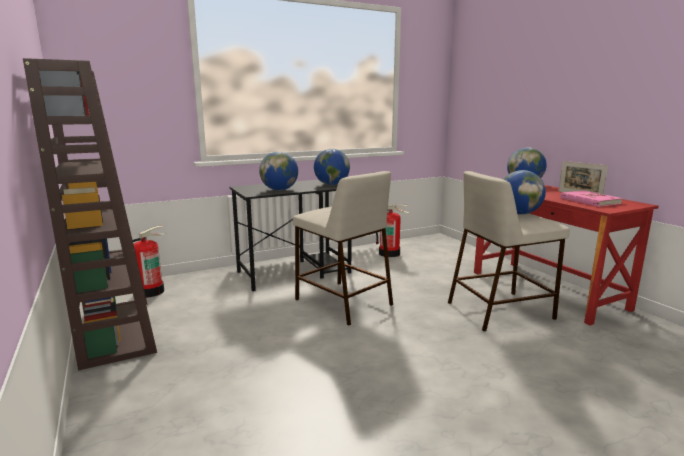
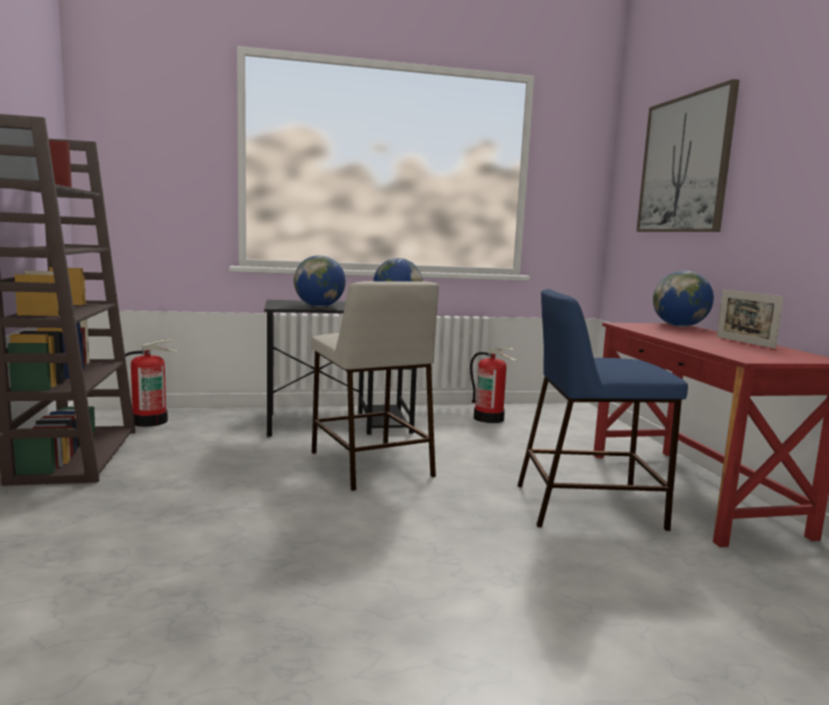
camera: 15 degrees right, 5 degrees down
beige stool [448,171,570,331] -> blue stool [517,289,688,531]
globe [503,170,546,215] -> none
pink book [560,190,623,207] -> none
none -> picture [636,79,740,232]

